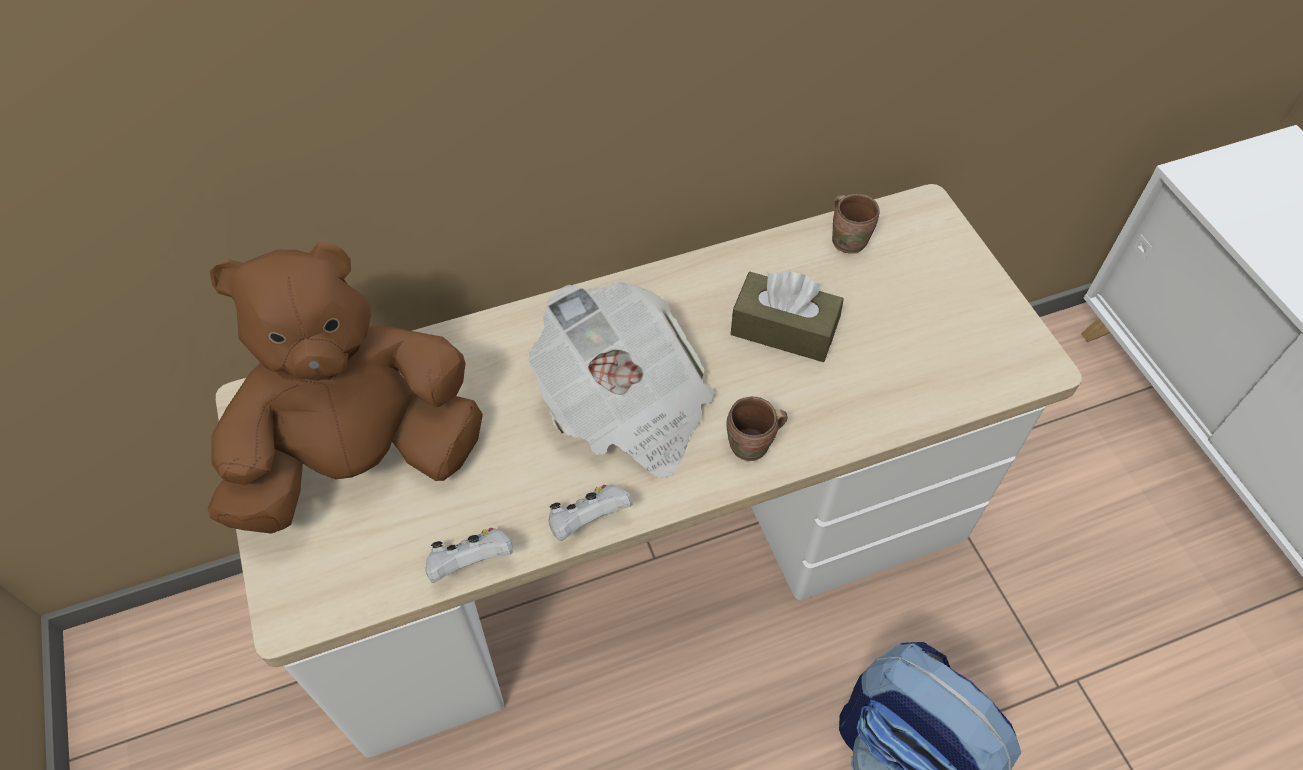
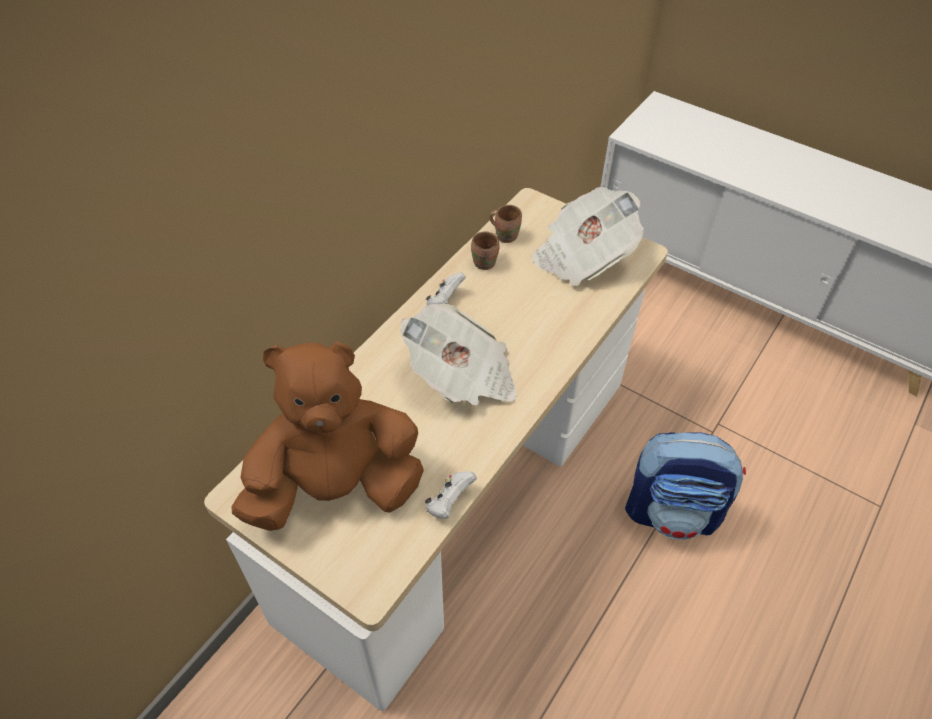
camera: 35 degrees left, 5 degrees down
brown plush toy [208,242,483,534] -> brown plush toy turned 45 degrees clockwise [231,341,424,531]
white game controller [549,485,633,541] -> white game controller moved to [426,273,466,305]
brown mug [727,397,788,461] -> brown mug moved to [471,231,500,270]
brown tissue box [731,271,844,362] -> none
none -> newspaper [532,187,644,286]

